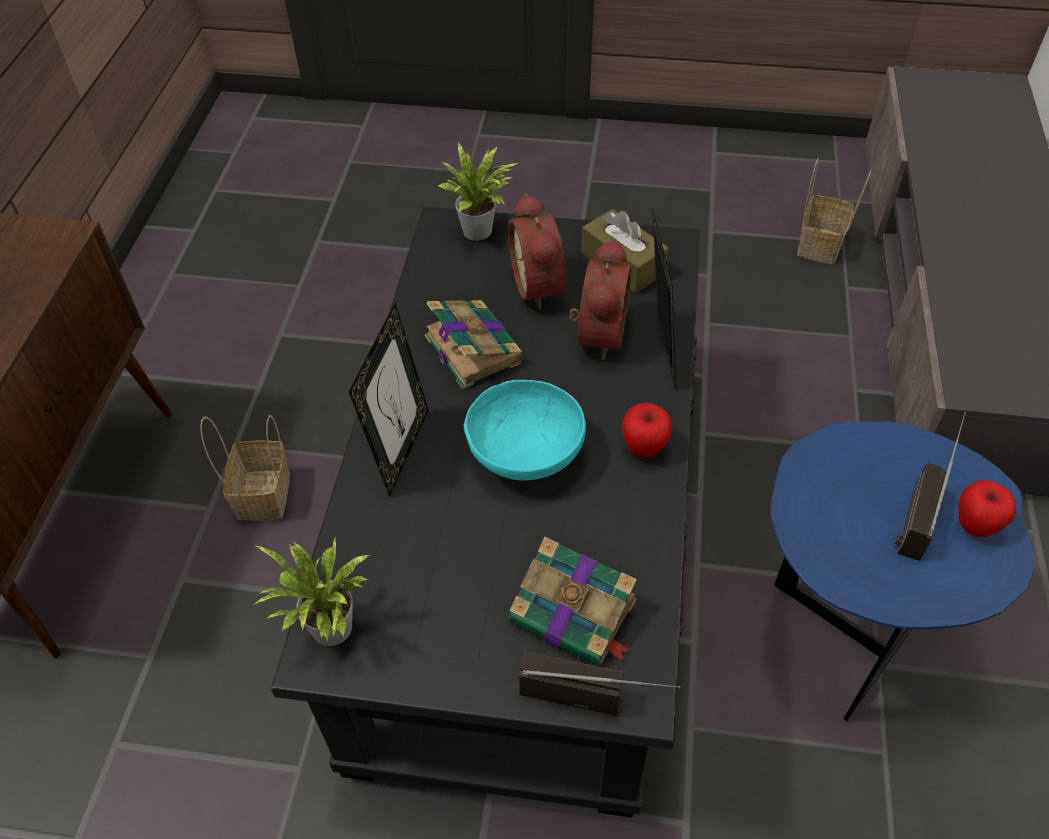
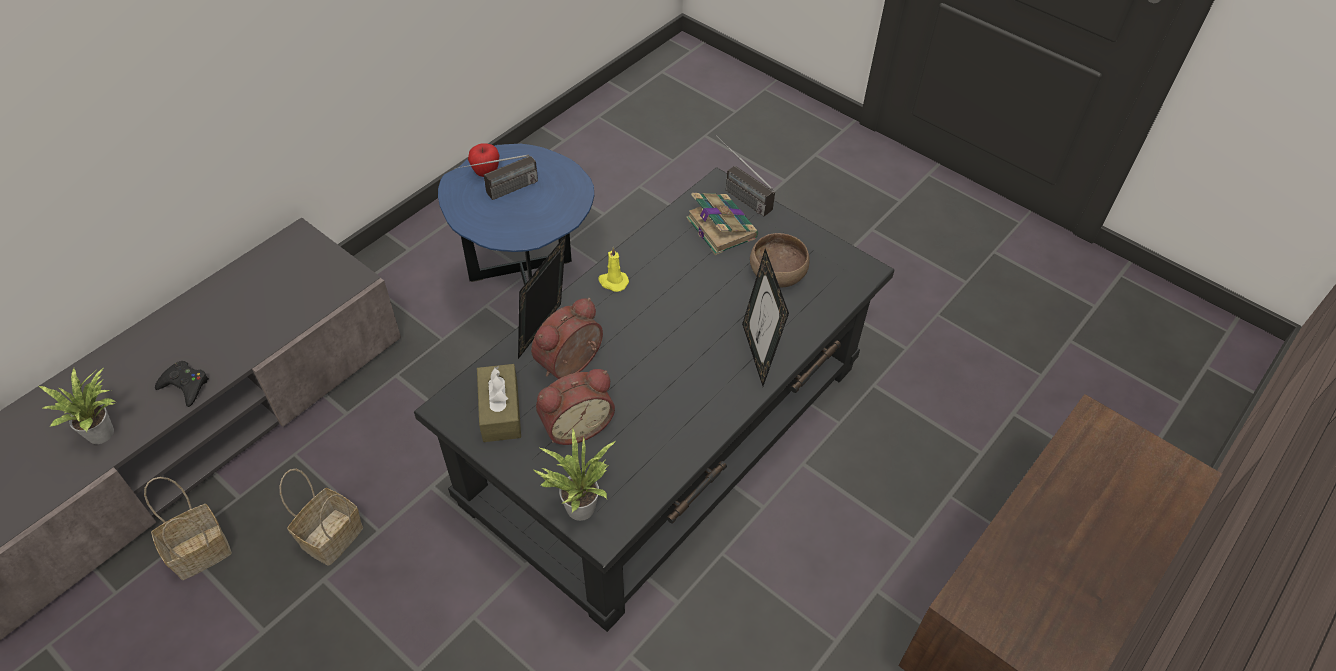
camera: 150 degrees left, 0 degrees up
basket [200,415,290,521] -> basket moved to [280,469,363,566]
potted plant [253,537,370,646] -> potted plant moved to [39,367,116,444]
picture frame [349,302,429,497] -> picture frame turned 60 degrees counterclockwise [742,249,789,386]
book [425,300,524,389] -> none
turquoise bowl [464,380,586,481] -> none
alarm clock [508,193,566,310] -> alarm clock turned 45 degrees clockwise [536,369,615,445]
apple [622,402,672,458] -> yellow candle [598,247,629,292]
none -> black game controller [155,361,209,407]
none -> brown bowl [750,233,810,287]

